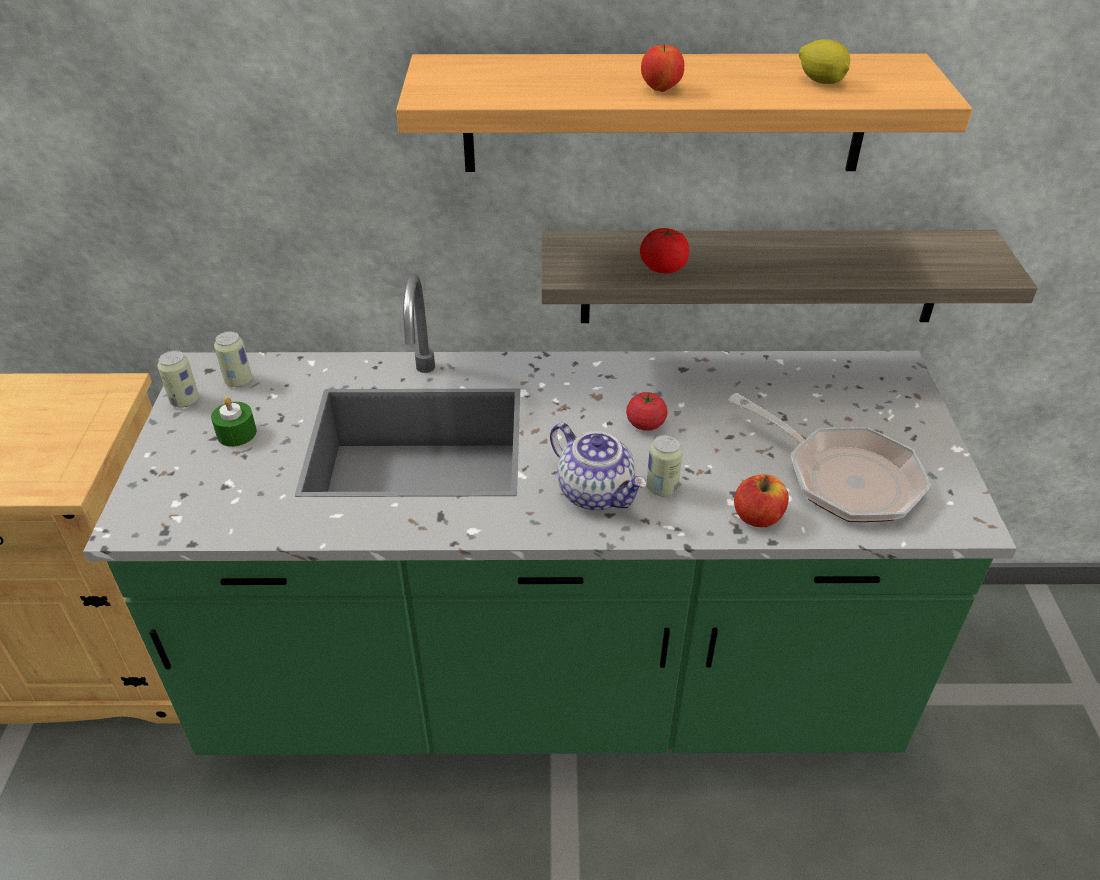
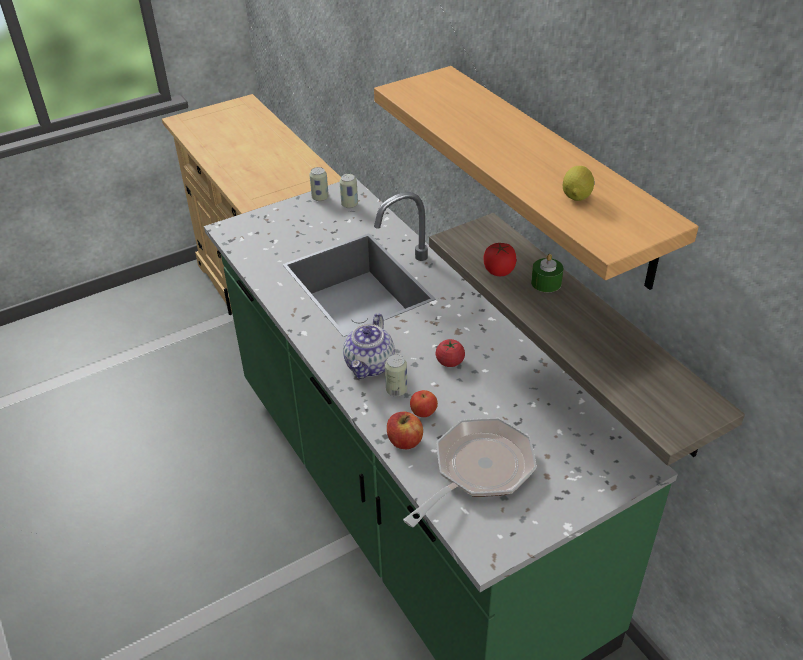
camera: 60 degrees right, 0 degrees up
green candle [211,397,257,447] -> green candle moved to [531,254,563,292]
apple [641,44,684,92] -> apple moved to [410,390,438,417]
frying pan [728,393,931,522] -> frying pan turned 150 degrees counterclockwise [403,418,537,527]

